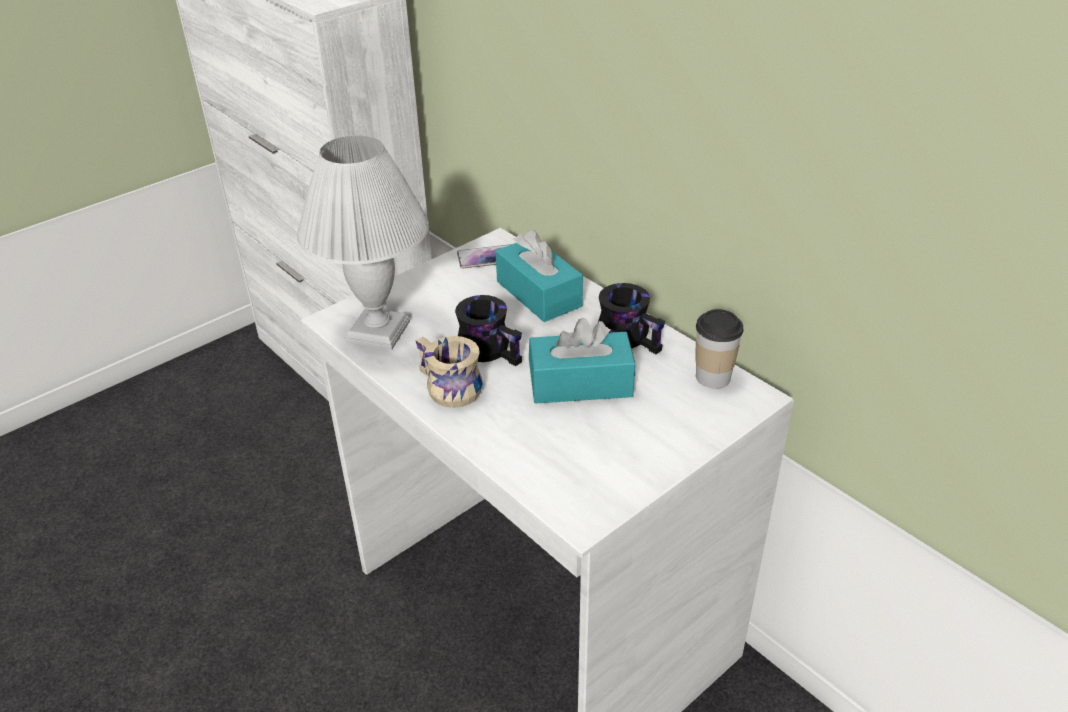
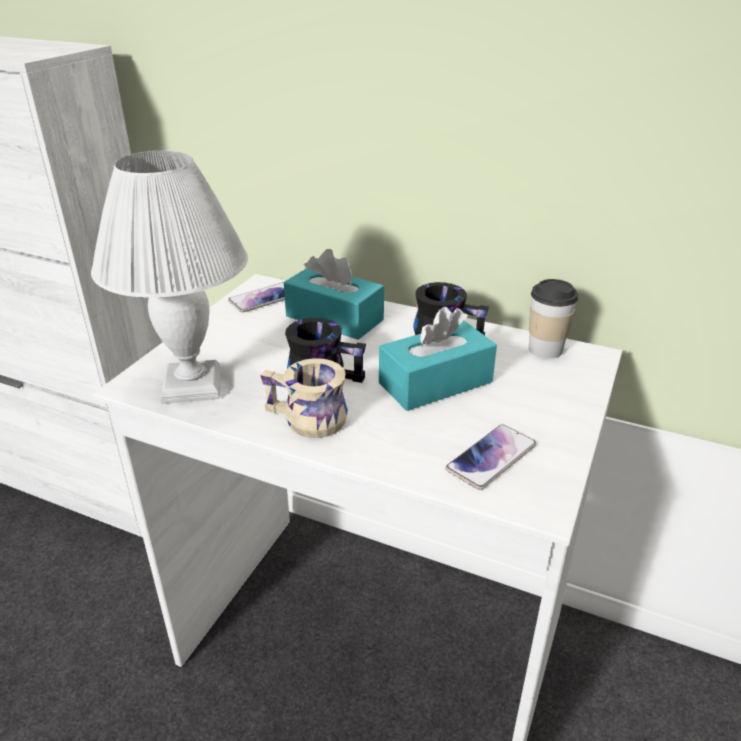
camera: 25 degrees left, 5 degrees down
none -> phone [445,424,536,490]

